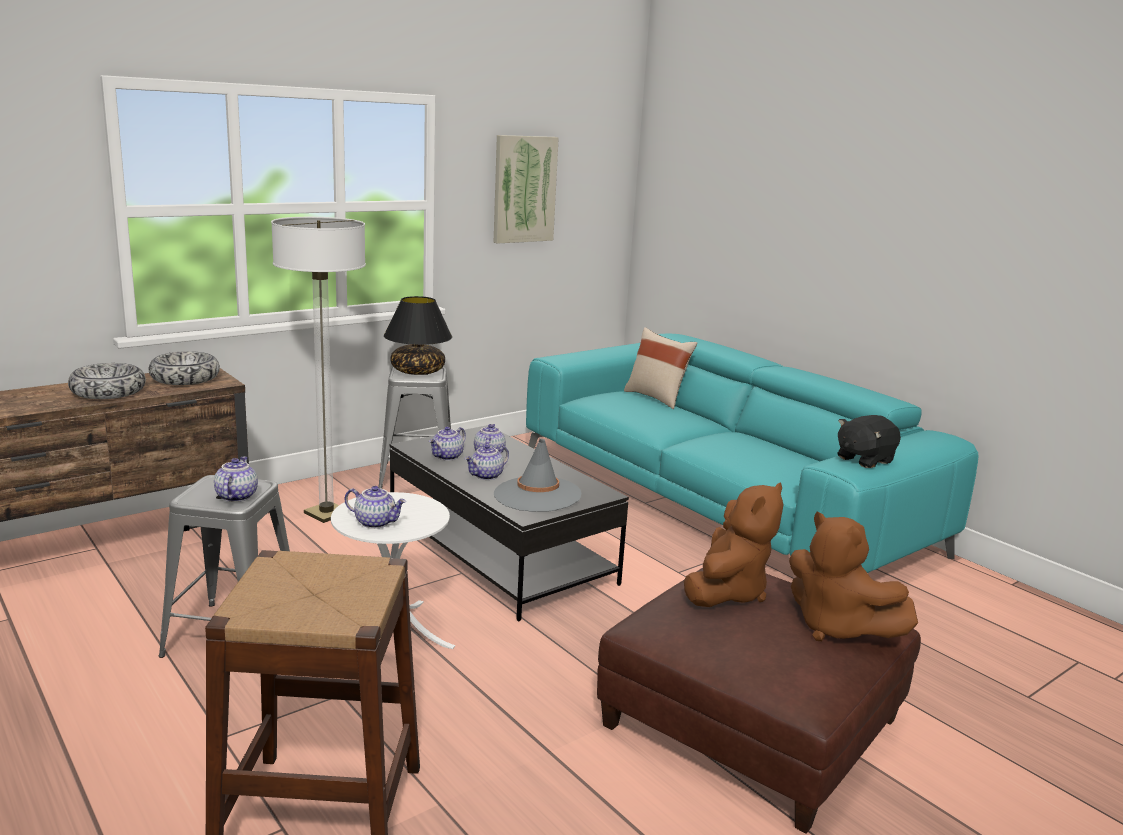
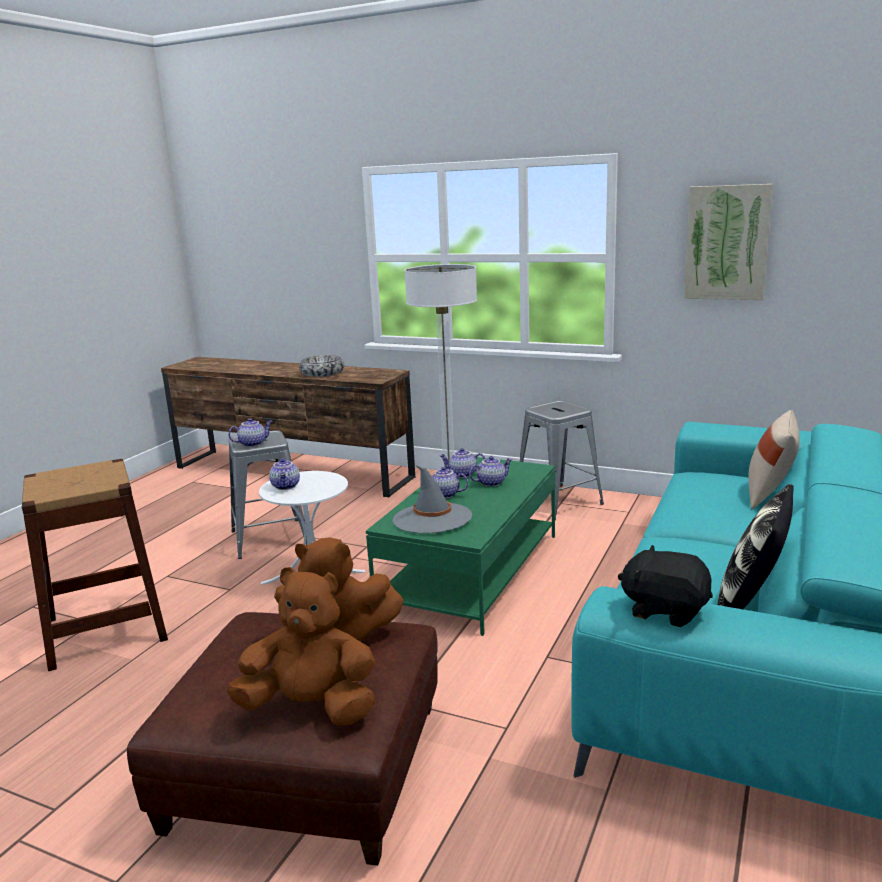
camera: 65 degrees right, 0 degrees up
bowl [149,351,220,385] -> none
black table lamp [384,296,452,375] -> none
black coffee table [390,425,629,621] -> green coffee table [366,457,555,636]
brown plush toy [789,512,918,641] -> brown plush toy turned 75 degrees clockwise [226,567,375,725]
none -> pillow [717,484,794,609]

